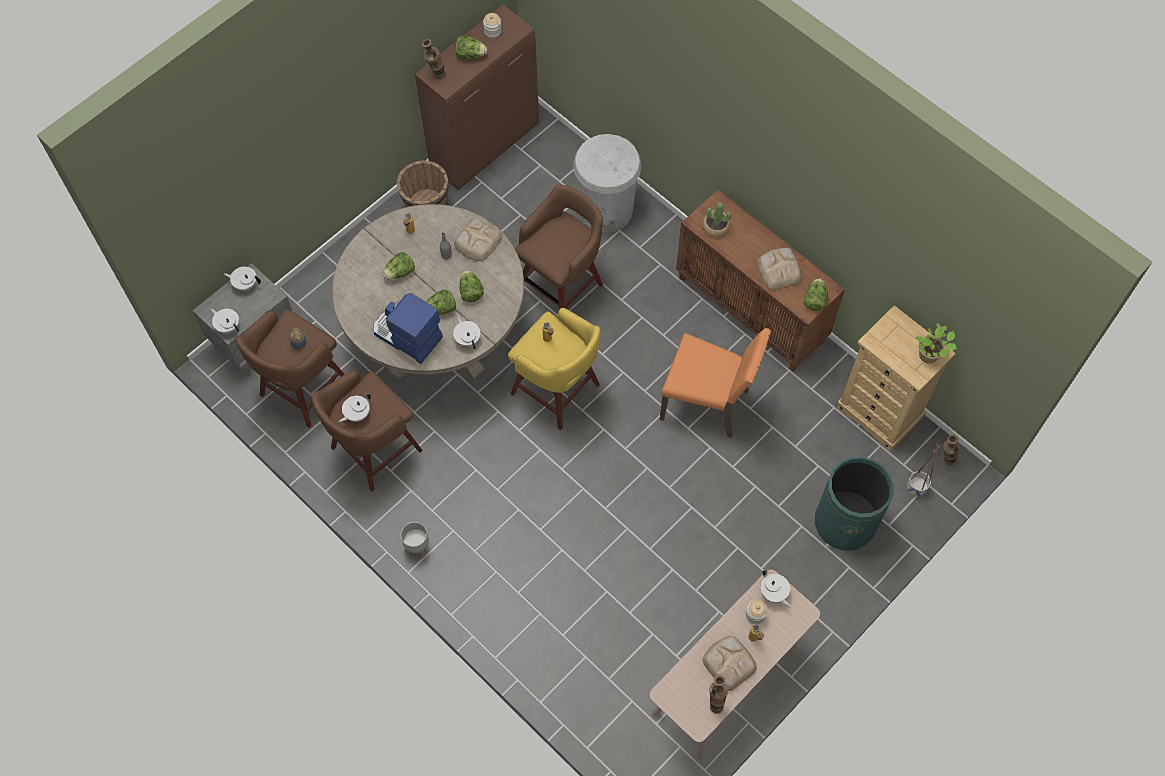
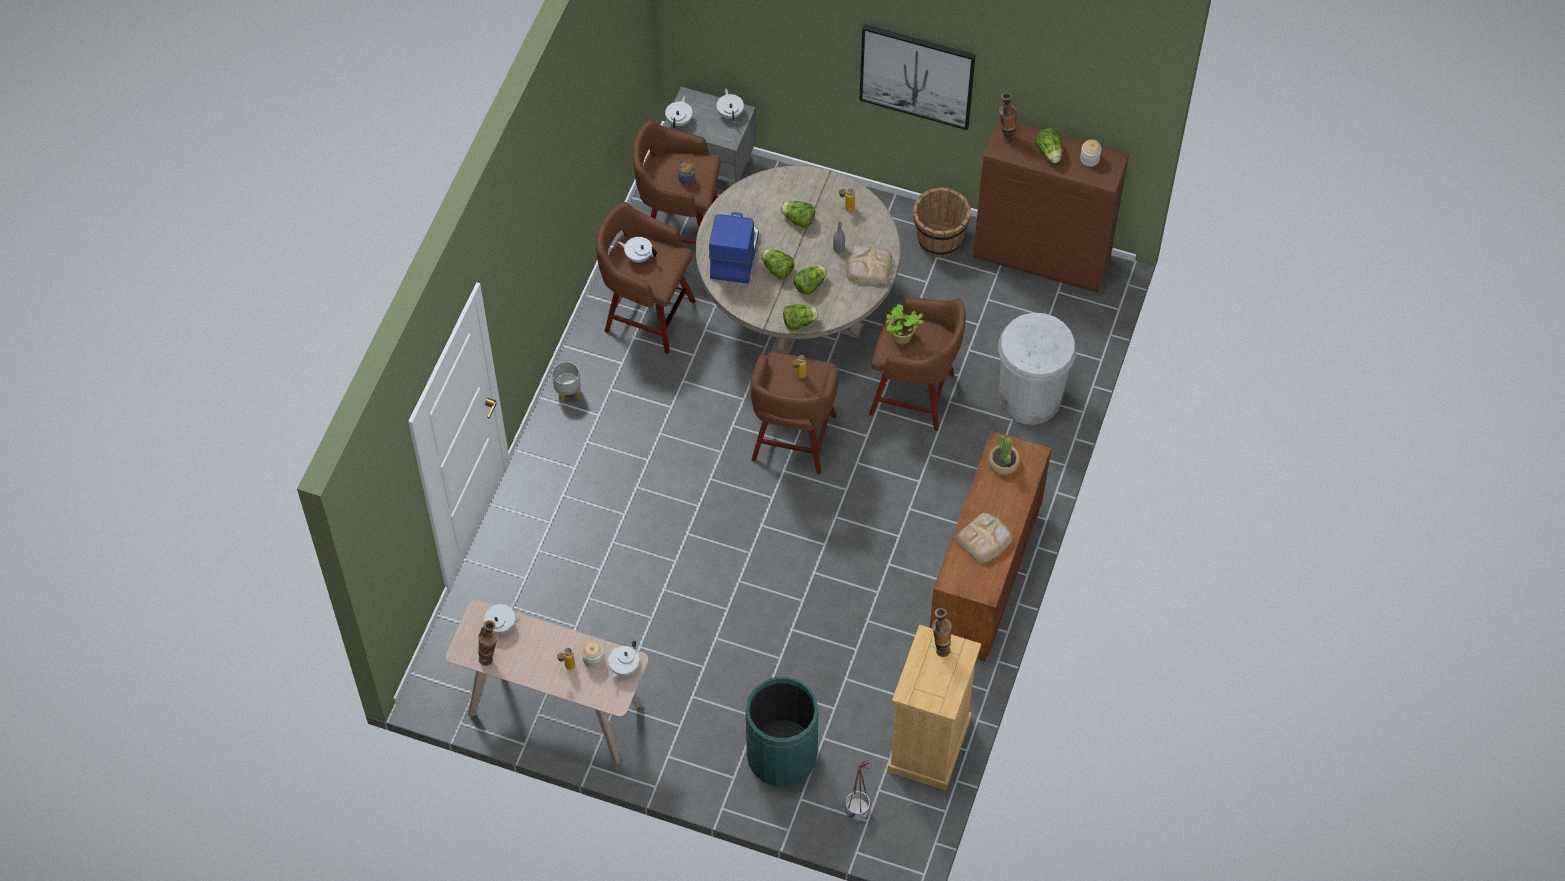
camera: 65 degrees right, 5 degrees down
white teapot [453,316,480,349] -> white teapot moved to [484,601,516,633]
yellow stool [508,308,600,430] -> brown stool [750,352,839,475]
orange chair [660,328,771,438] -> none
bread [703,636,757,691] -> none
lettuce [804,278,828,311] -> lettuce moved to [783,304,819,330]
potted plant [915,323,957,364] -> potted plant moved to [886,304,923,344]
vase [943,435,960,466] -> vase moved to [932,608,952,657]
none -> picture [859,24,976,130]

